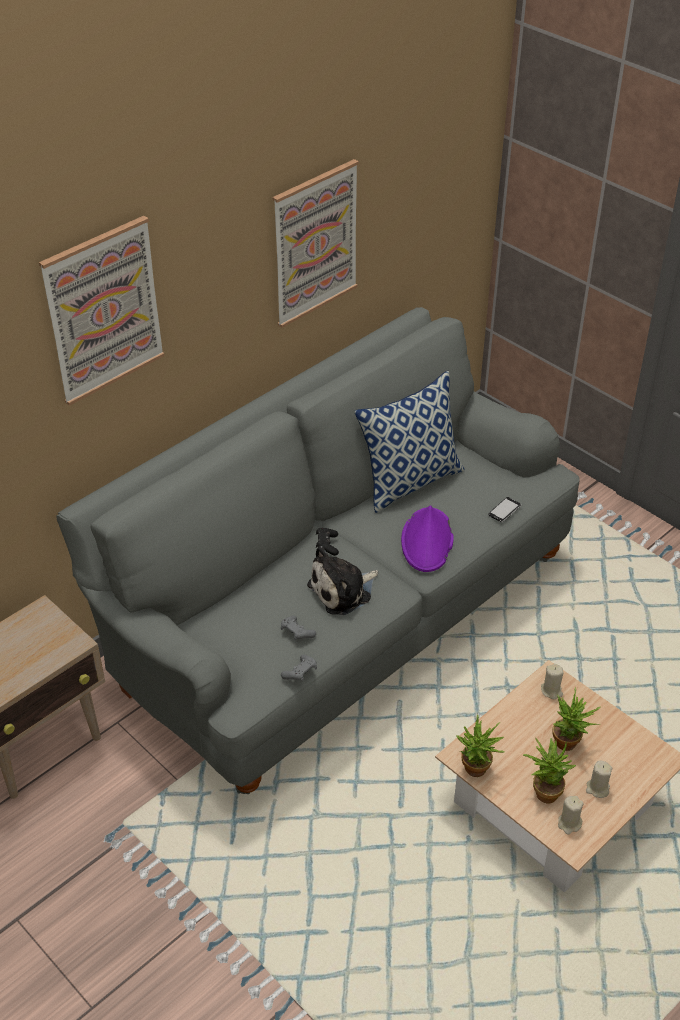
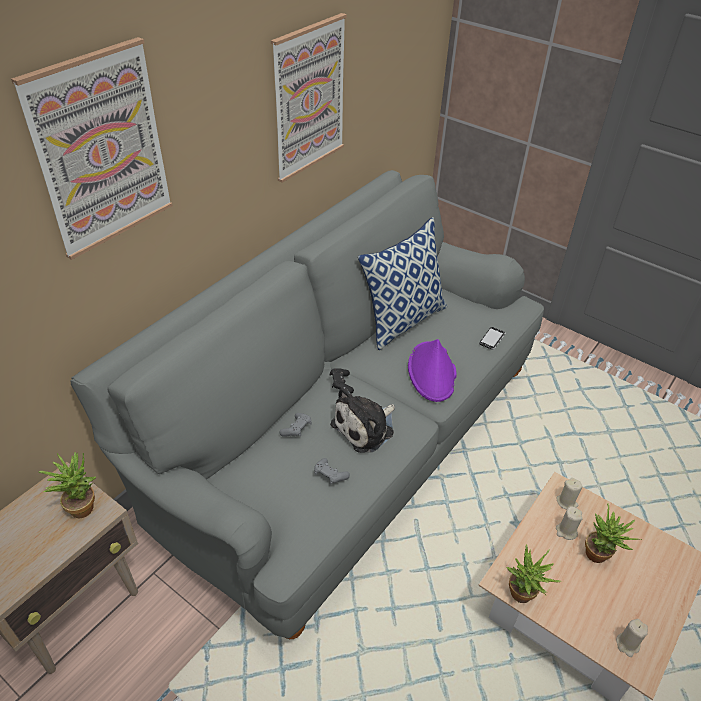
camera: 10 degrees left, 0 degrees up
grey game controller [281,655,317,681] -> grey game controller moved to [279,413,312,437]
potted plant [523,738,576,803] -> potted plant moved to [39,452,96,518]
beige candle [586,760,613,798] -> beige candle moved to [556,506,583,540]

